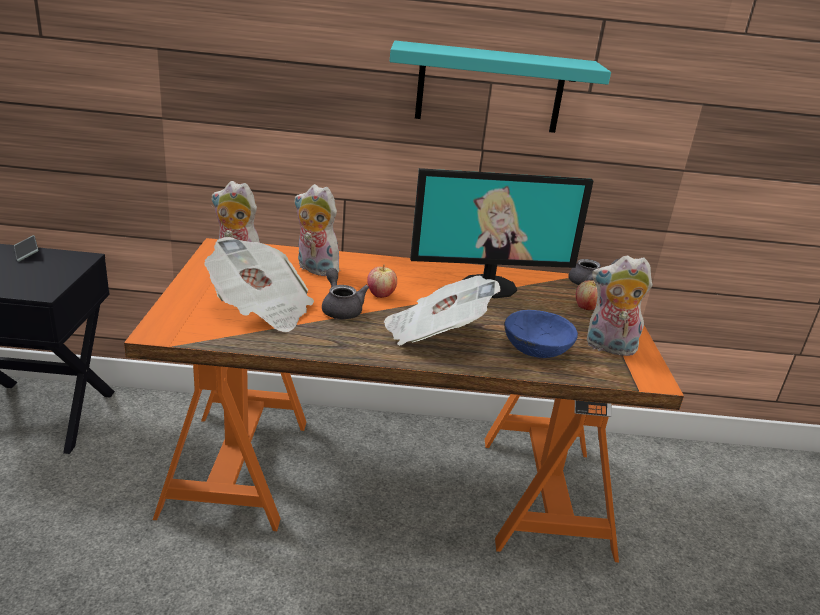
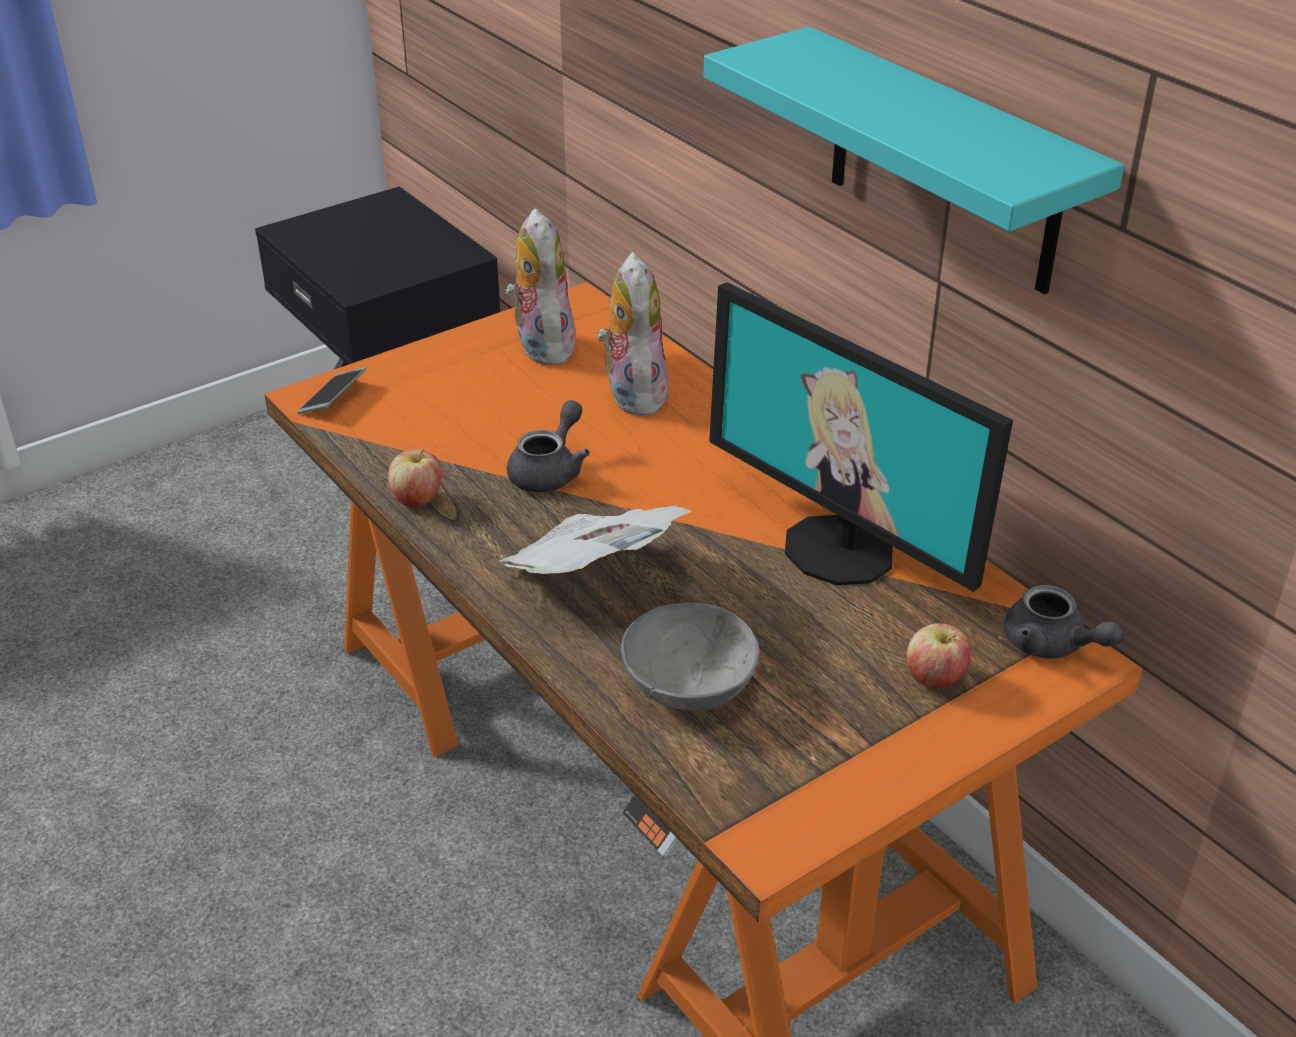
camera: 55 degrees right, 10 degrees up
phone [14,235,39,262] -> phone moved to [297,367,366,414]
newspaper [204,237,314,332] -> none
apple [367,264,397,298] -> apple moved to [388,449,442,507]
blue bowl [505,310,578,358] -> grey bowl [621,603,759,711]
plush toy [587,256,652,358] -> none

